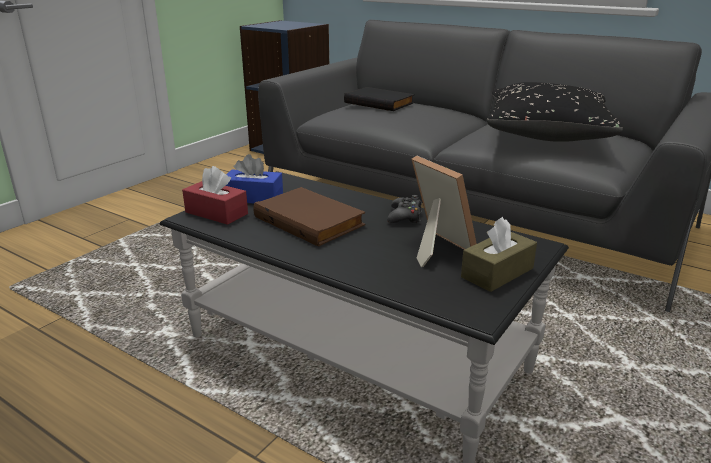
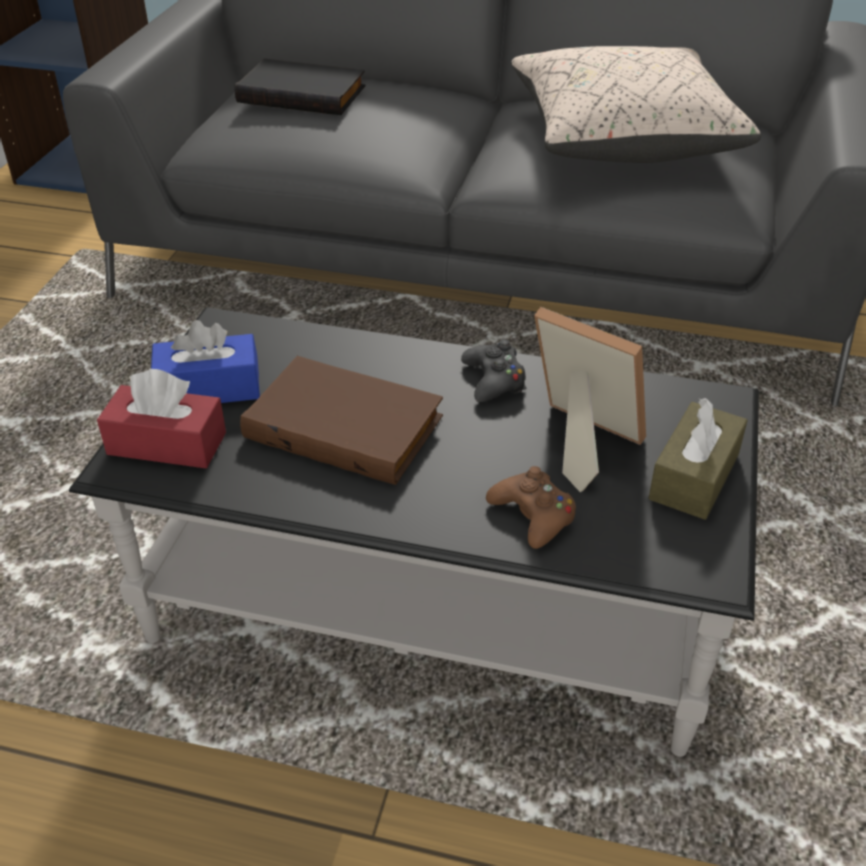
camera: 20 degrees left, 15 degrees up
black pillow [487,82,623,142] -> beige pillow [512,46,761,163]
none -> brown game controller [486,466,576,549]

